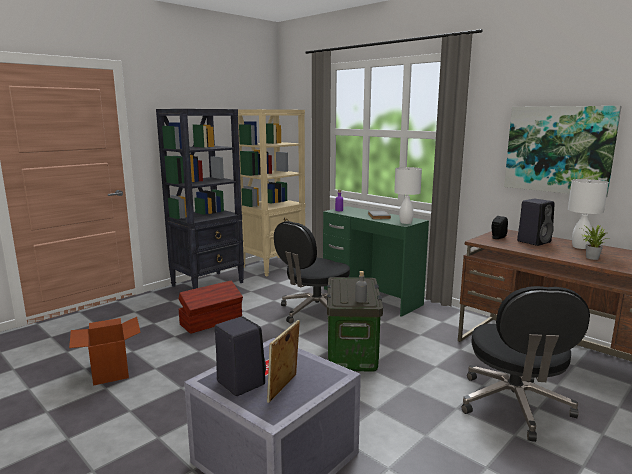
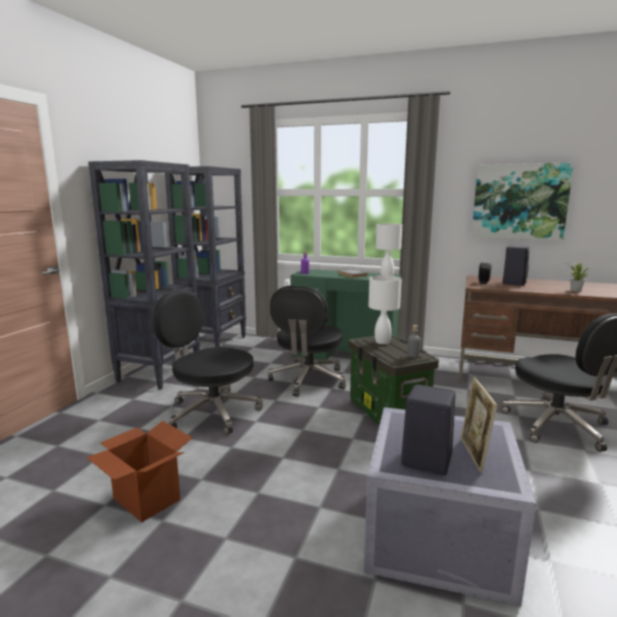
camera: 25 degrees left, 0 degrees up
brown storage box [179,281,243,334] -> black office chair [152,290,263,435]
beige bookcase [238,109,305,277] -> black bookcase [165,166,246,347]
white table lamp [568,179,609,249] -> white table lamp moved to [368,275,402,344]

